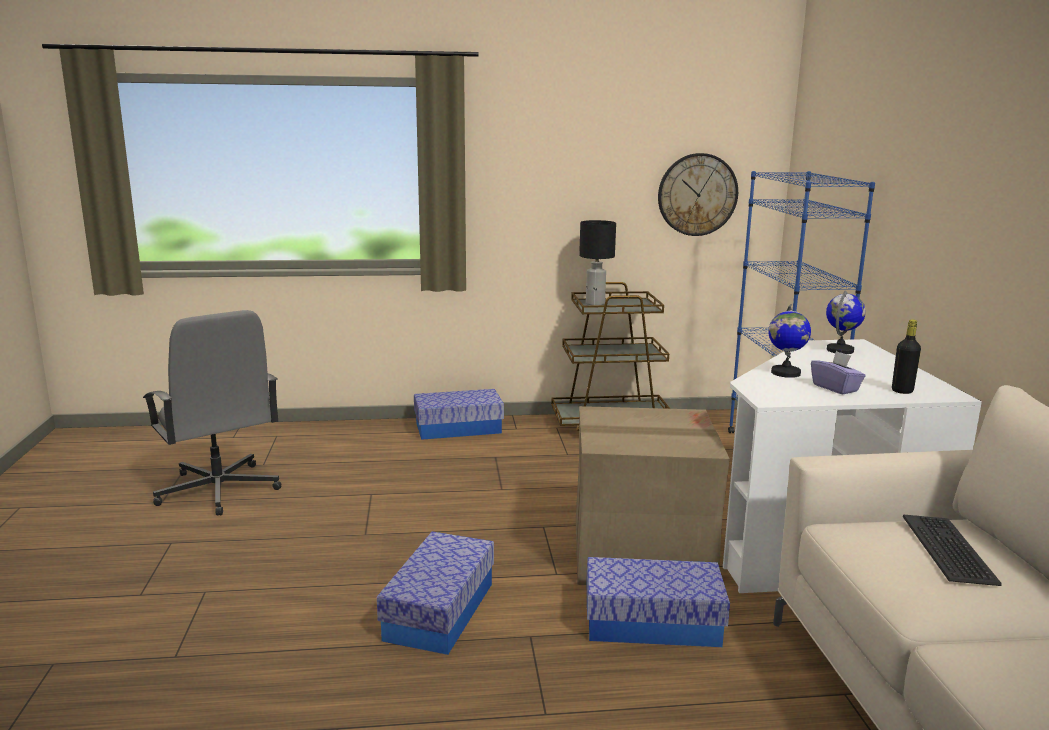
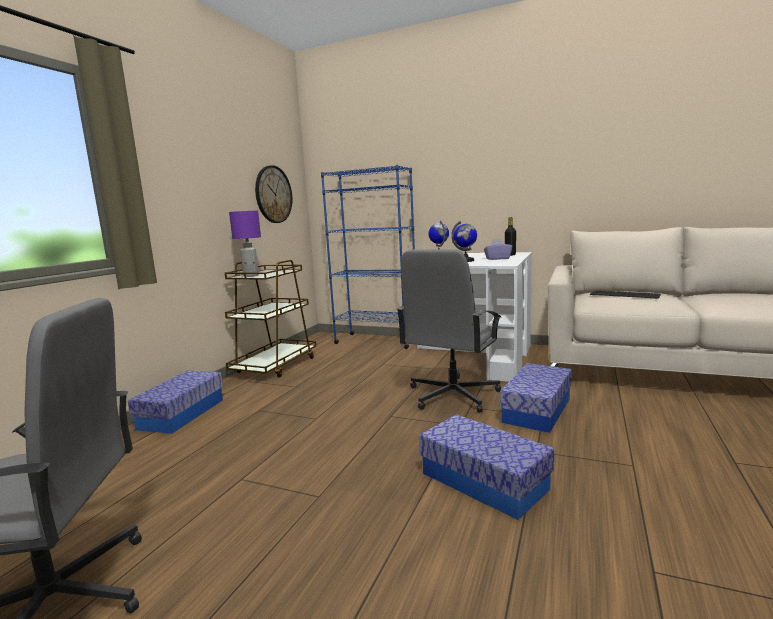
camera: 60 degrees left, 5 degrees down
cardboard box [576,406,730,585] -> grey office chair [397,249,501,412]
black table lamp [579,220,616,305] -> purple table lamp [229,211,261,277]

